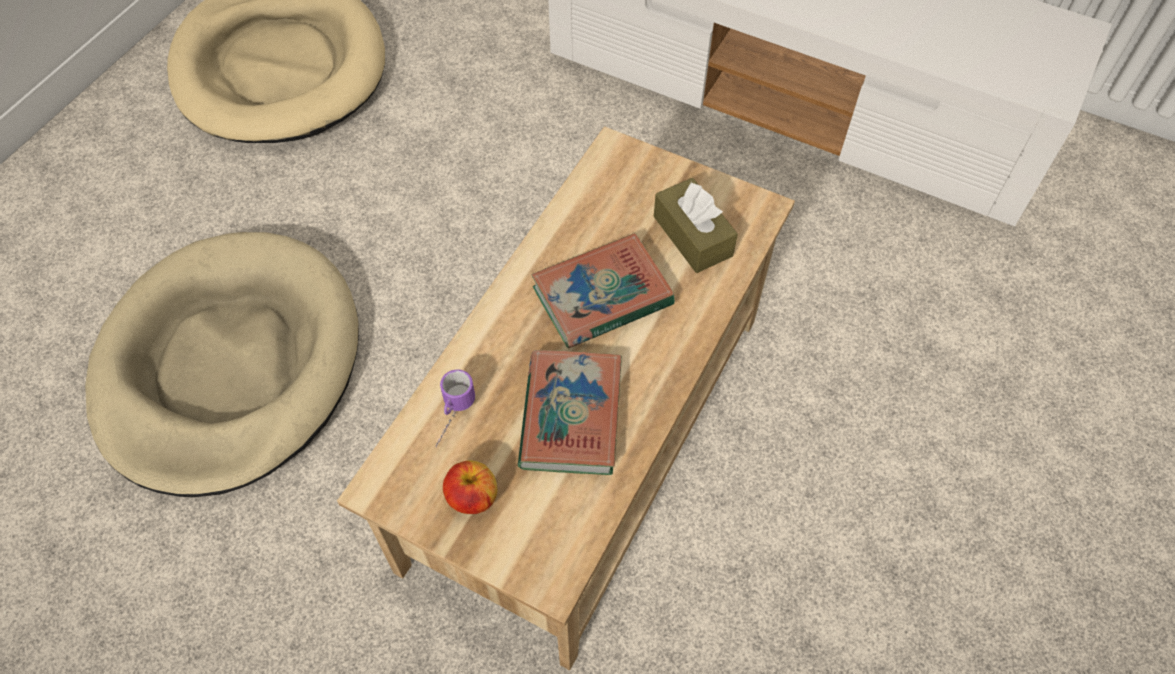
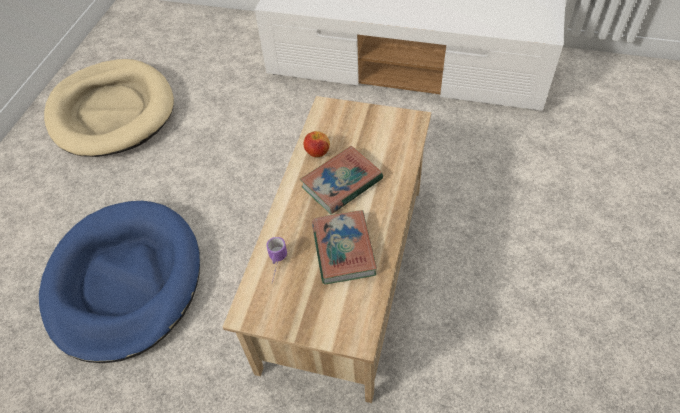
camera: 10 degrees left, 5 degrees down
beige dog bed [85,232,359,497] -> blue dog bed [39,201,200,363]
apple [443,460,497,514] -> apple moved to [303,131,330,157]
brown tissue box [654,178,738,273] -> none

